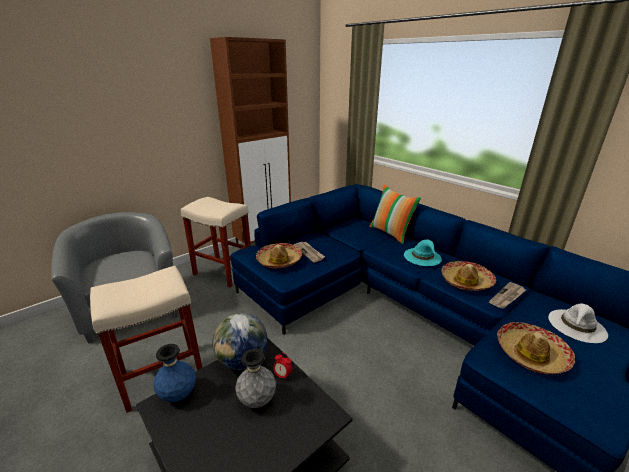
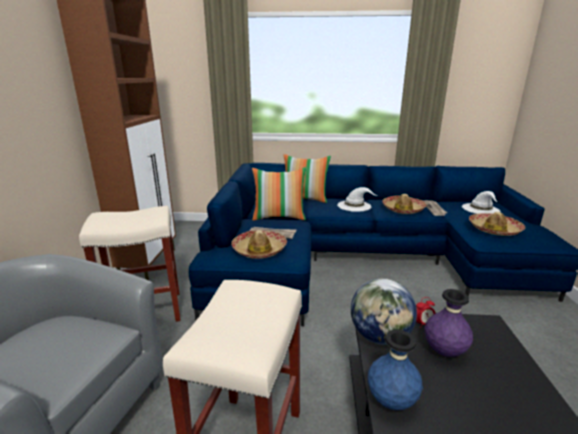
camera: 45 degrees left, 5 degrees down
grey vase [235,349,276,408] -> purple vase [424,289,473,357]
turquoise hat [404,240,442,266] -> white hat [337,187,378,212]
none -> pillow [252,167,306,221]

